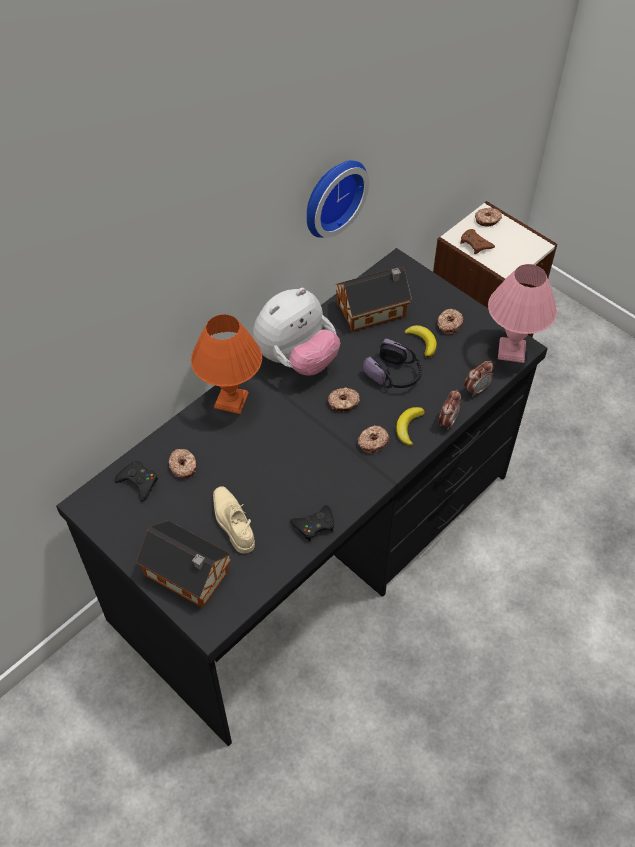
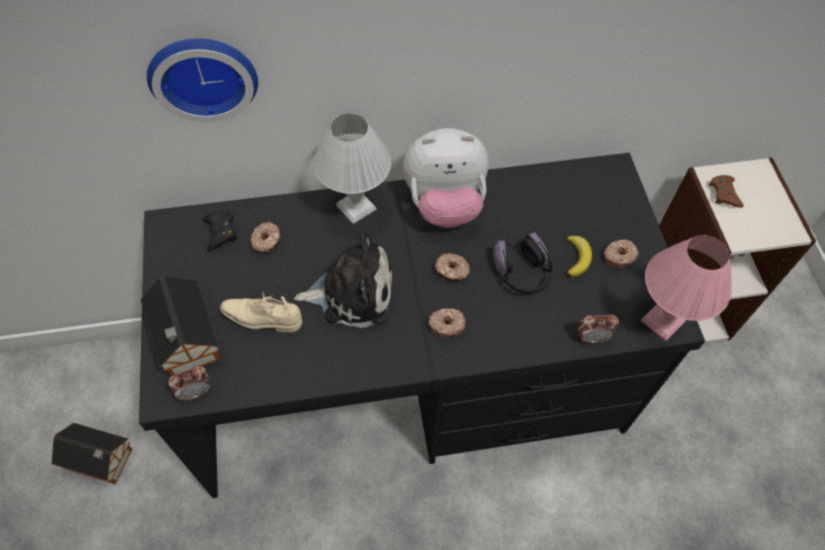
camera: 35 degrees right, 5 degrees up
orange table lamp [191,314,262,414] -> white table lamp [313,113,391,224]
beige shoe [213,486,255,554] -> beige shoe turned 90 degrees counterclockwise [220,292,302,332]
black game controller [290,505,334,542] -> none
wall clock [307,160,369,238] -> wall clock moved to [147,39,258,122]
toy house [335,267,412,332] -> toy house moved to [51,423,132,484]
banana [396,407,425,446] -> none
alarm clock [438,390,461,430] -> alarm clock moved to [168,365,211,402]
donut [475,207,502,227] -> none
none -> plush toy [294,232,392,328]

